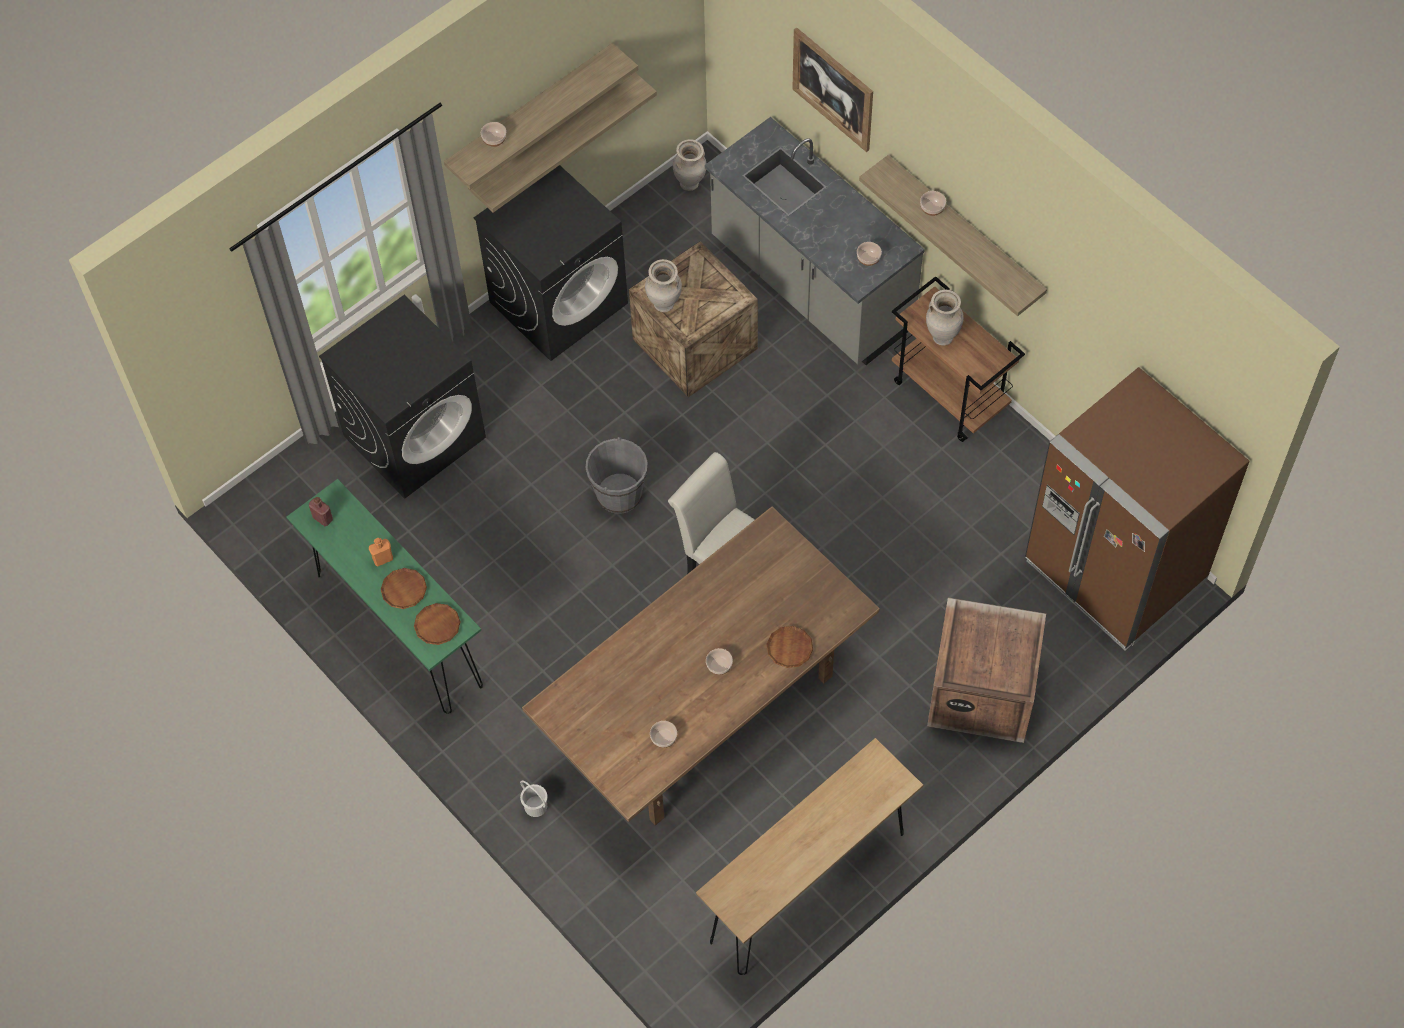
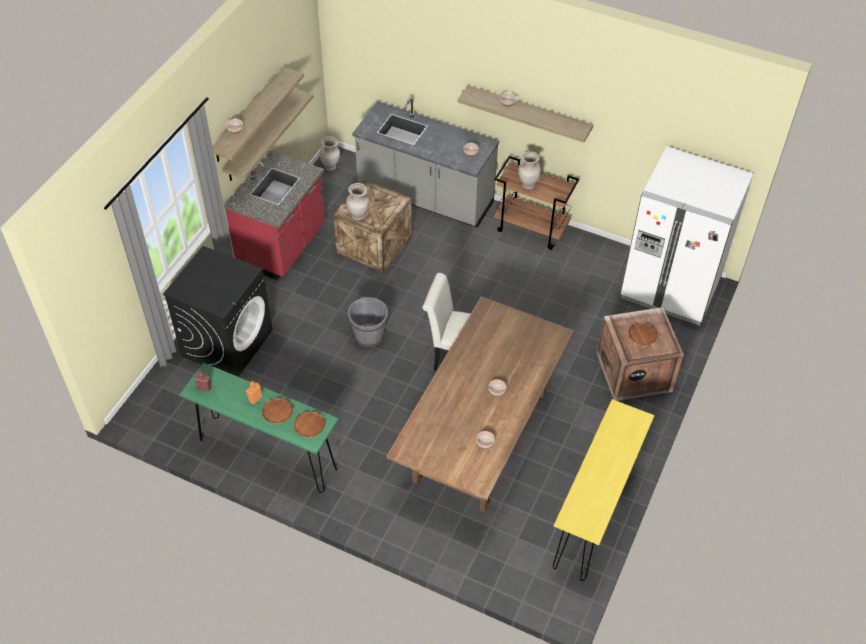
camera: 25 degrees left, 10 degrees down
black washing machine [474,165,628,361] -> red counter [224,150,325,280]
white bucket [520,780,548,817] -> none
brown console table [696,738,923,975] -> yellow console table [553,399,654,581]
brown plate [767,626,813,668] -> brown plate moved to [628,323,657,345]
picture [792,27,873,152] -> none
brown fridge [1025,367,1250,651] -> white fridge [620,146,753,326]

